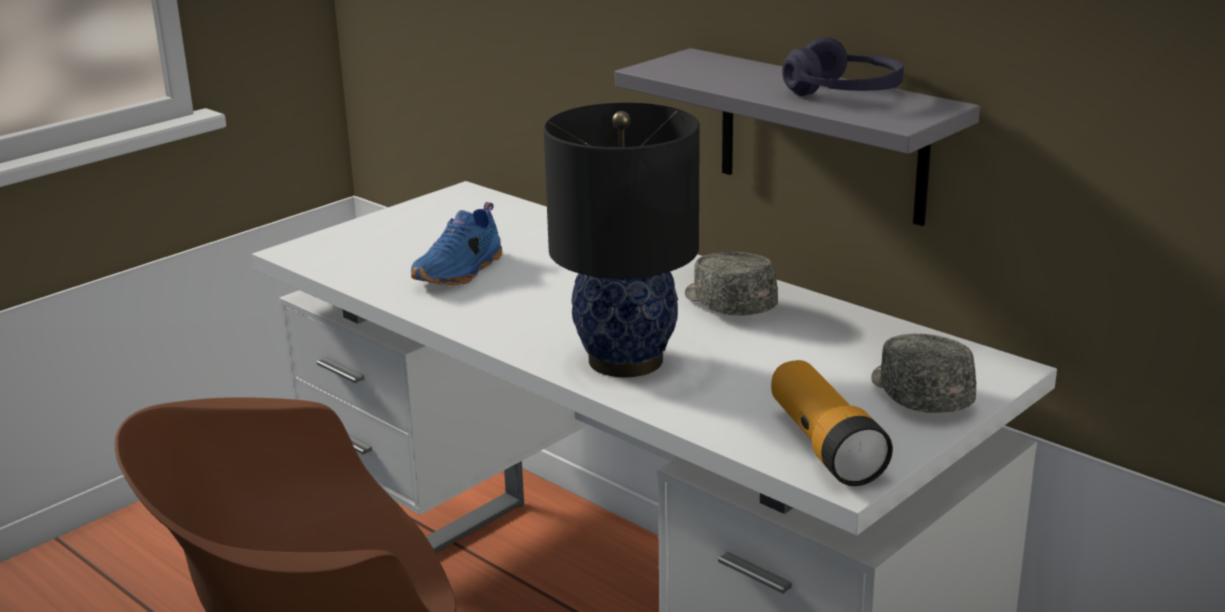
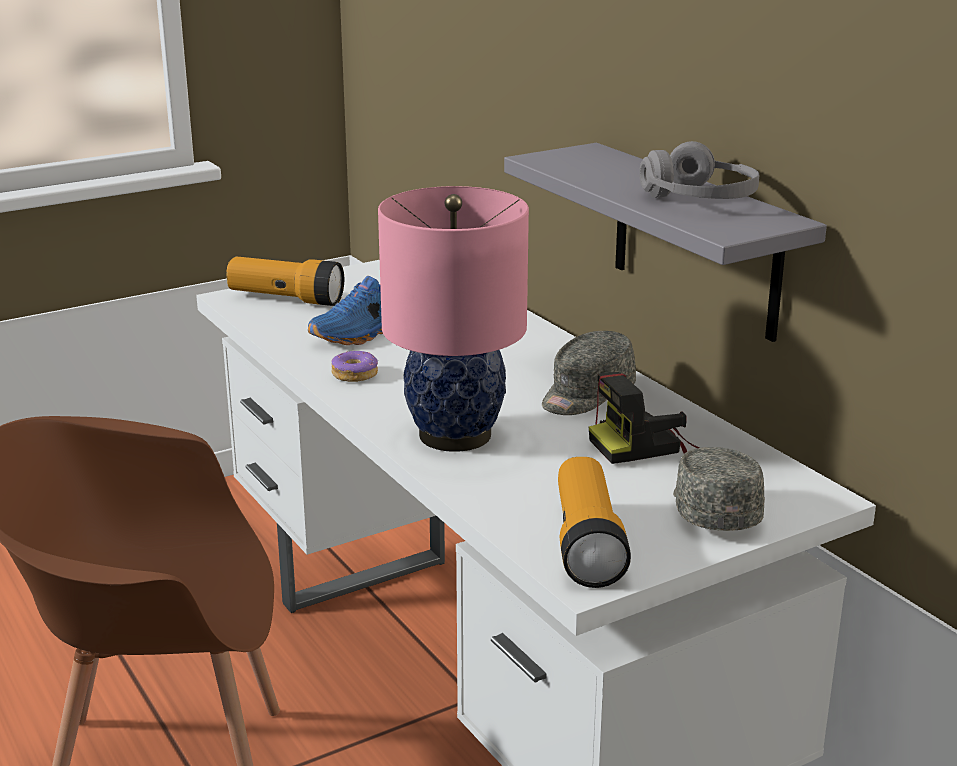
camera: 15 degrees right, 0 degrees up
black table lamp [544,103,700,377] -> pink table lamp [378,186,529,452]
grey cap [685,252,778,316] -> grey cap turned 120 degrees counterclockwise [542,331,636,415]
purple headphones [782,37,904,96] -> grey headphones [639,141,759,199]
none -> flashlight [227,257,344,306]
none -> donut [331,351,378,382]
none -> camera [589,372,699,464]

